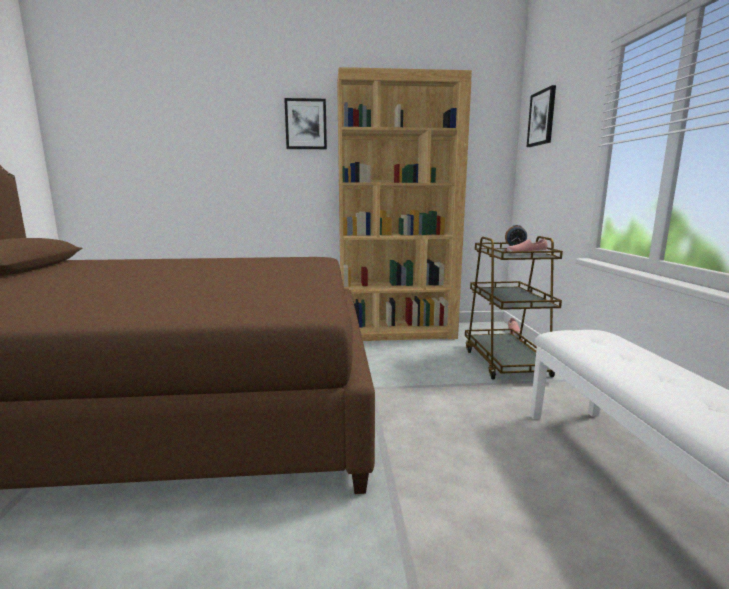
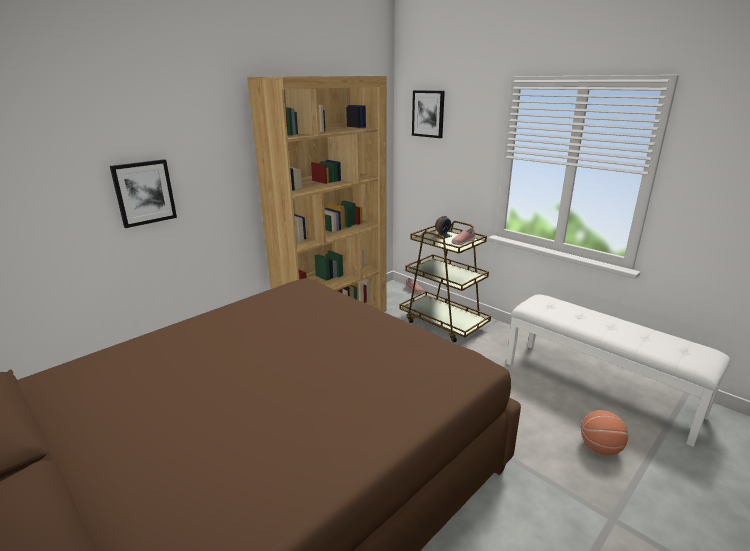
camera: 40 degrees left, 10 degrees up
picture [284,98,327,149] -> picture moved to [110,159,177,228]
none -> basketball [581,410,628,455]

